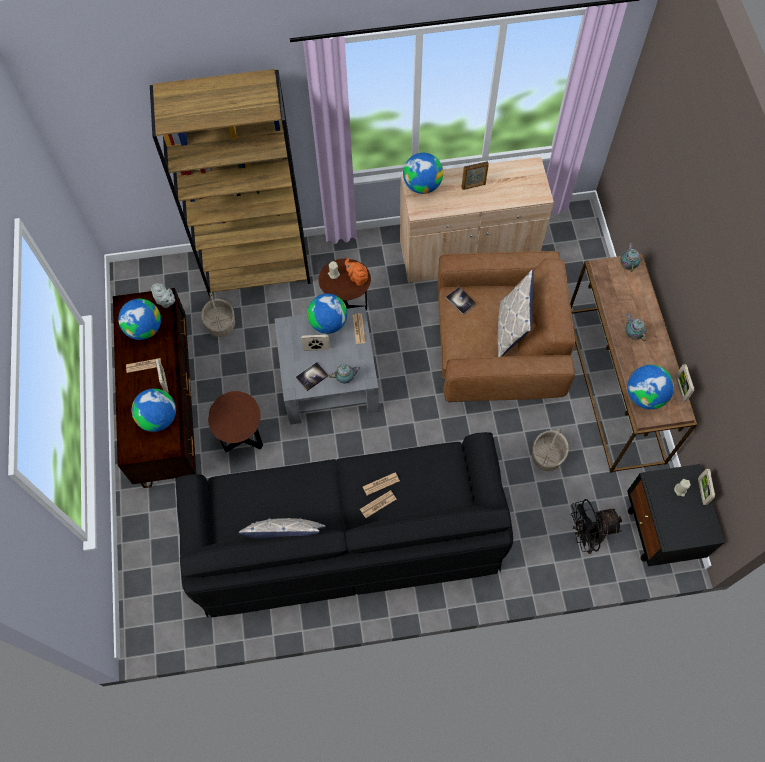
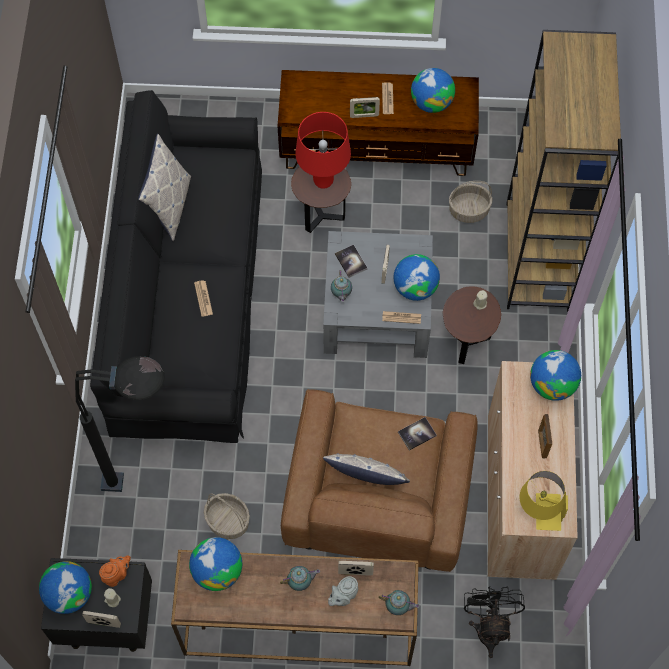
camera: 100 degrees right, 0 degrees up
globe [132,388,176,432] -> globe moved to [39,561,92,614]
grey teapot [151,283,175,308] -> grey teapot moved to [328,576,358,606]
orange teapot [345,259,368,286] -> orange teapot moved to [99,555,131,587]
newspaper [360,490,396,518] -> none
black fan [571,499,622,554] -> black fan moved to [464,586,525,658]
picture frame [676,364,694,402] -> picture frame moved to [338,561,374,576]
none -> black floor lamp [75,356,165,492]
none -> red table lamp [295,112,351,189]
none -> yellow table lamp [520,471,568,531]

